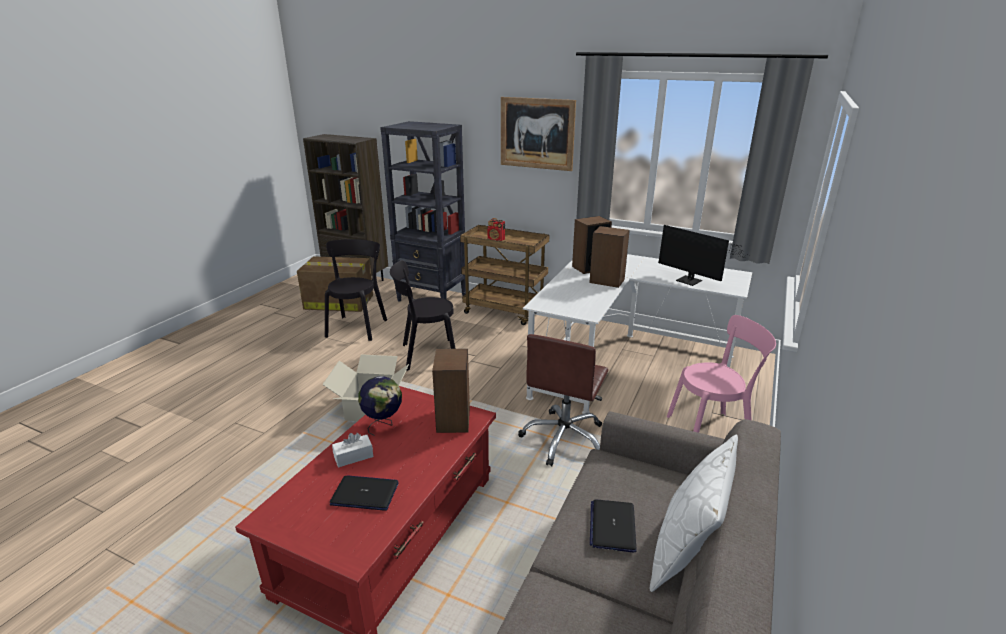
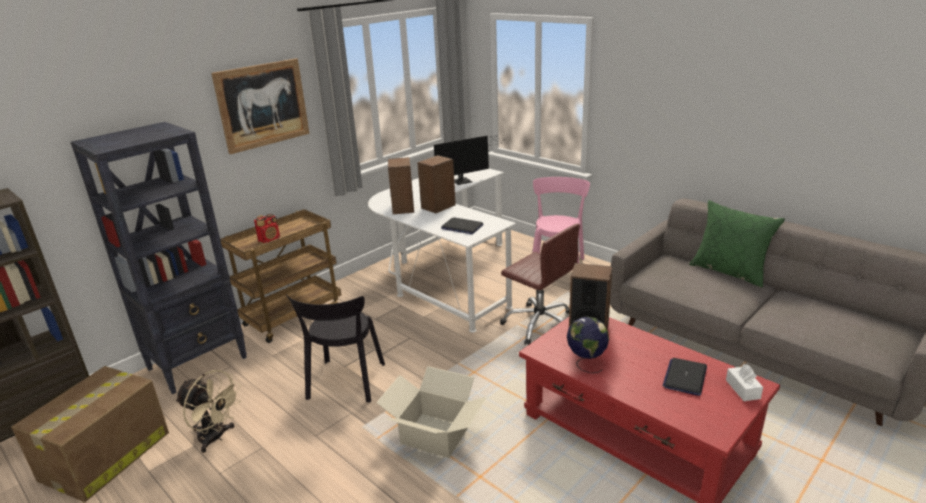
camera: 70 degrees left, 0 degrees up
black chair [325,239,387,341] -> beige fan [175,370,241,453]
white tissue box [332,433,373,467] -> white tissue box moved to [726,364,763,401]
laptop [590,499,637,552] -> laptop moved to [441,217,484,234]
white pillow [650,435,738,592] -> green pillow [689,200,785,288]

